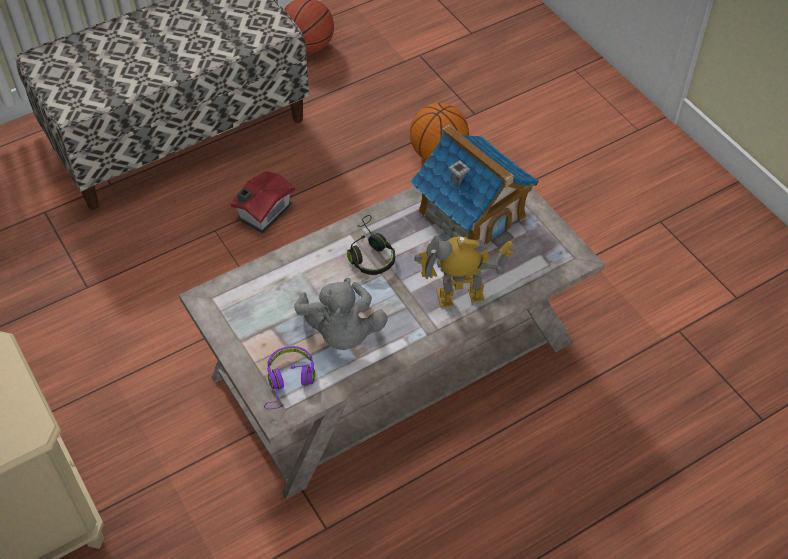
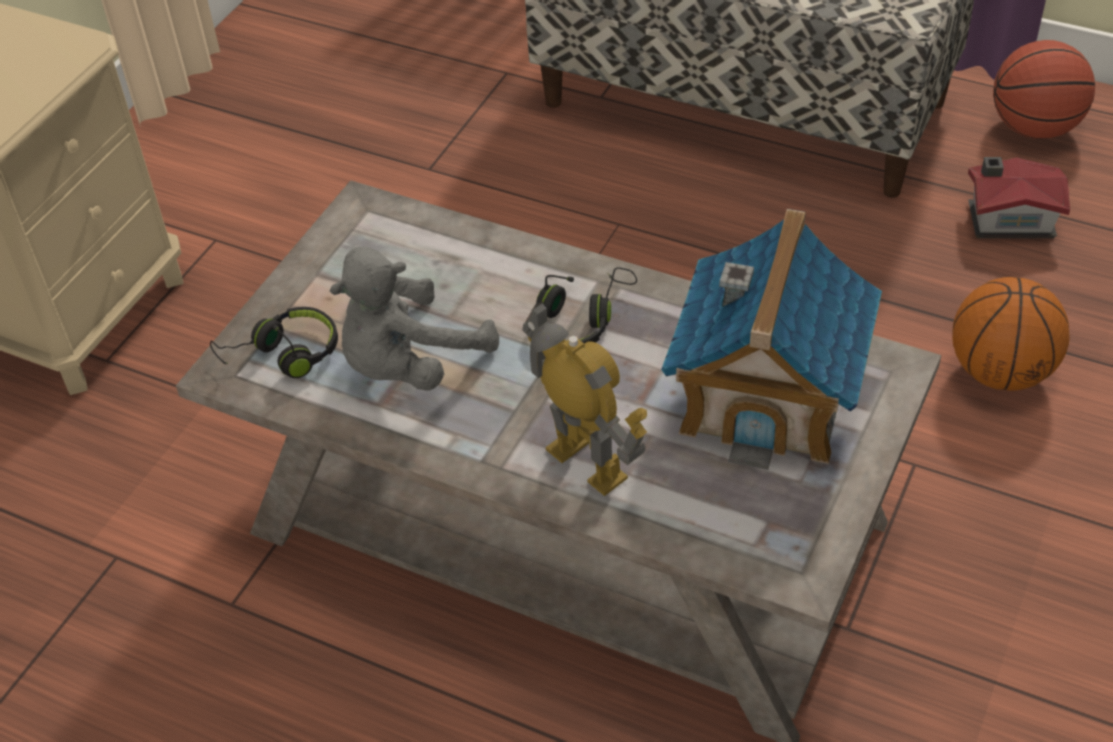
camera: 60 degrees right, 5 degrees down
toy house [230,171,295,234] -> toy house moved to [968,157,1070,238]
purple headphones [264,346,315,409] -> black headphones [210,307,338,378]

